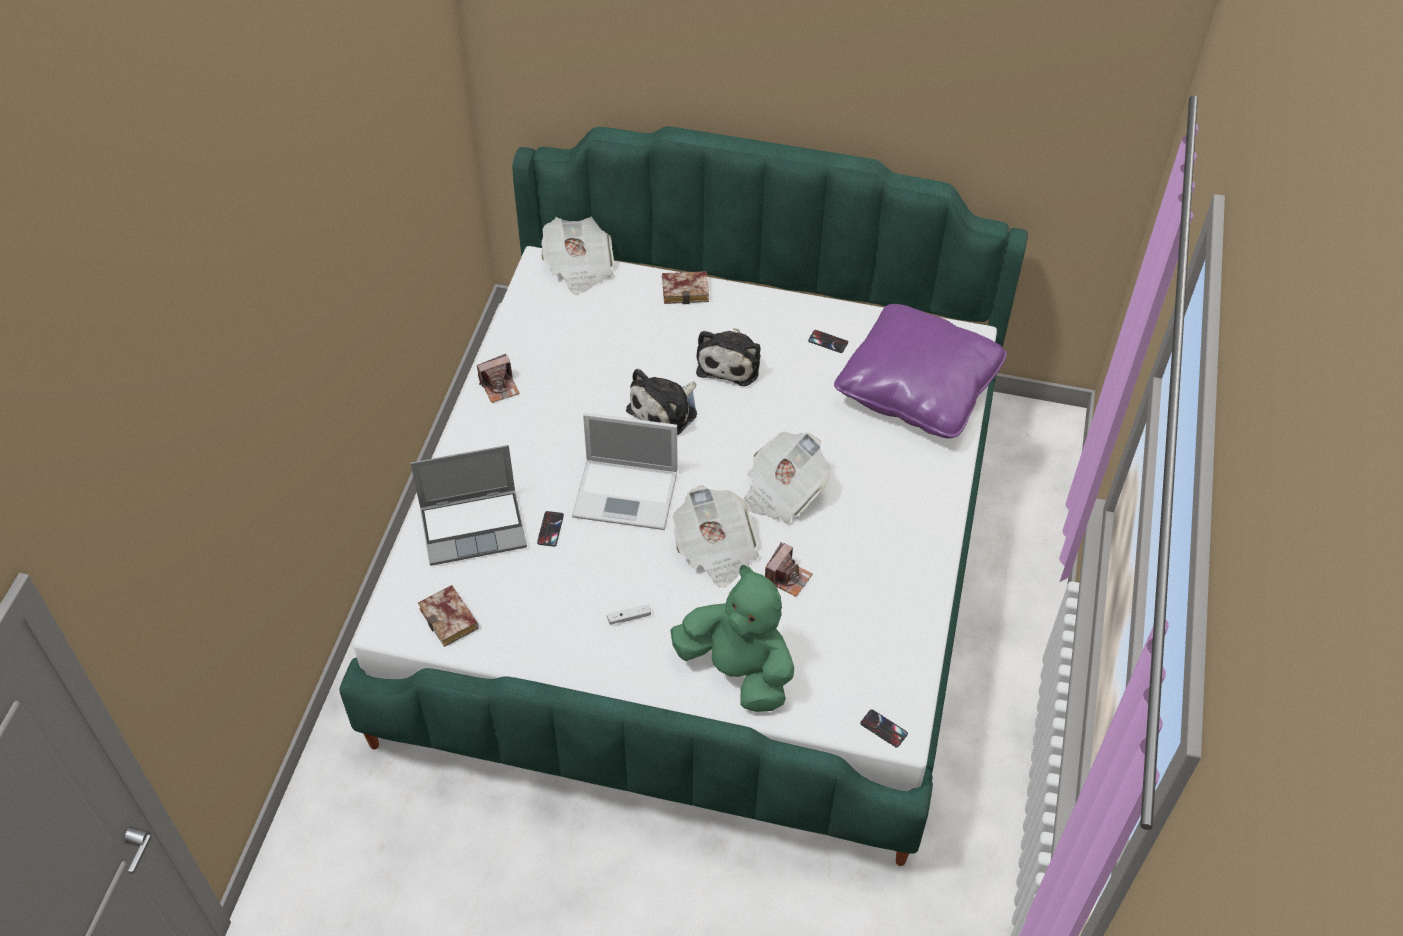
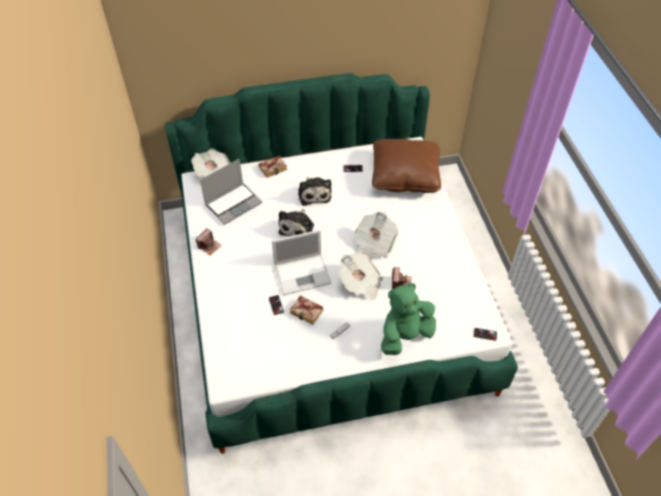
camera: 25 degrees left, 0 degrees up
laptop [410,445,527,566] -> laptop moved to [200,159,262,225]
book [418,585,479,647] -> book moved to [290,296,323,325]
green plush toy [670,565,794,712] -> green plush toy turned 45 degrees counterclockwise [381,283,436,355]
purple pillow [834,304,1007,439] -> brown pillow [372,139,441,193]

